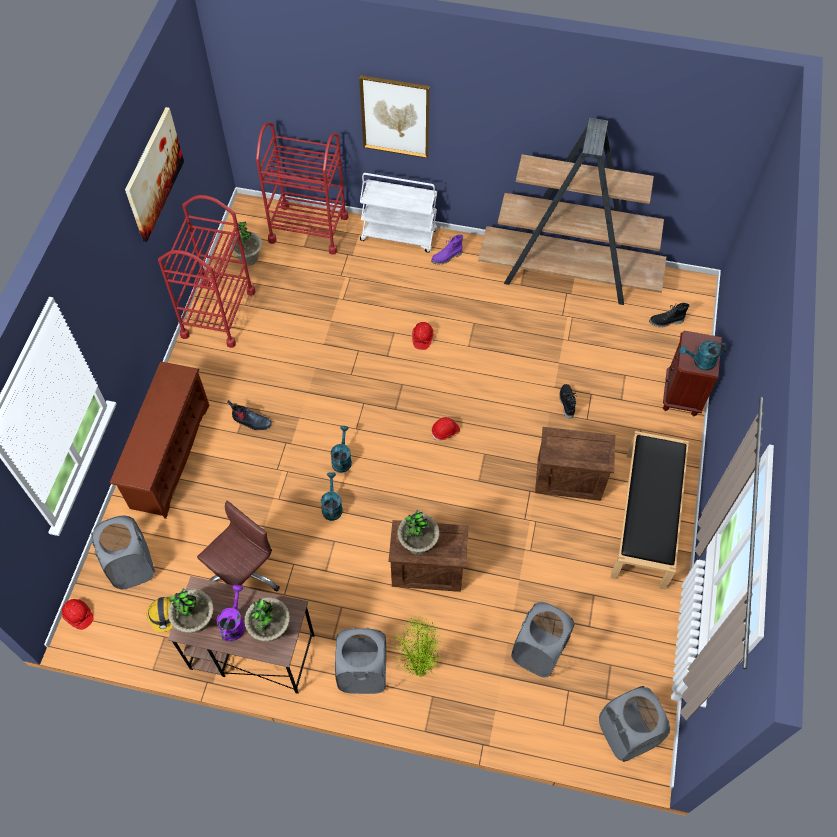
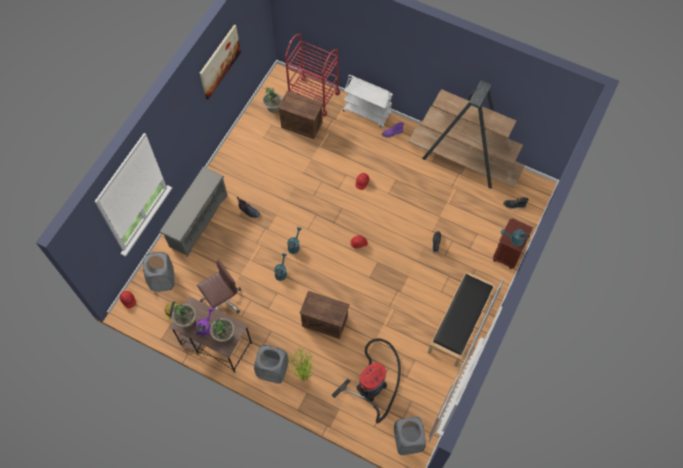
camera: 15 degrees right, 5 degrees up
brown shoe rack [110,362,209,519] -> grey shoe rack [159,167,228,257]
red cart [158,195,255,348] -> none
picture [359,75,430,158] -> none
potted plant [398,510,440,555] -> none
grey laundry basket [511,602,574,678] -> vacuum cleaner [332,338,401,423]
crate [535,427,616,501] -> crate moved to [278,91,323,139]

